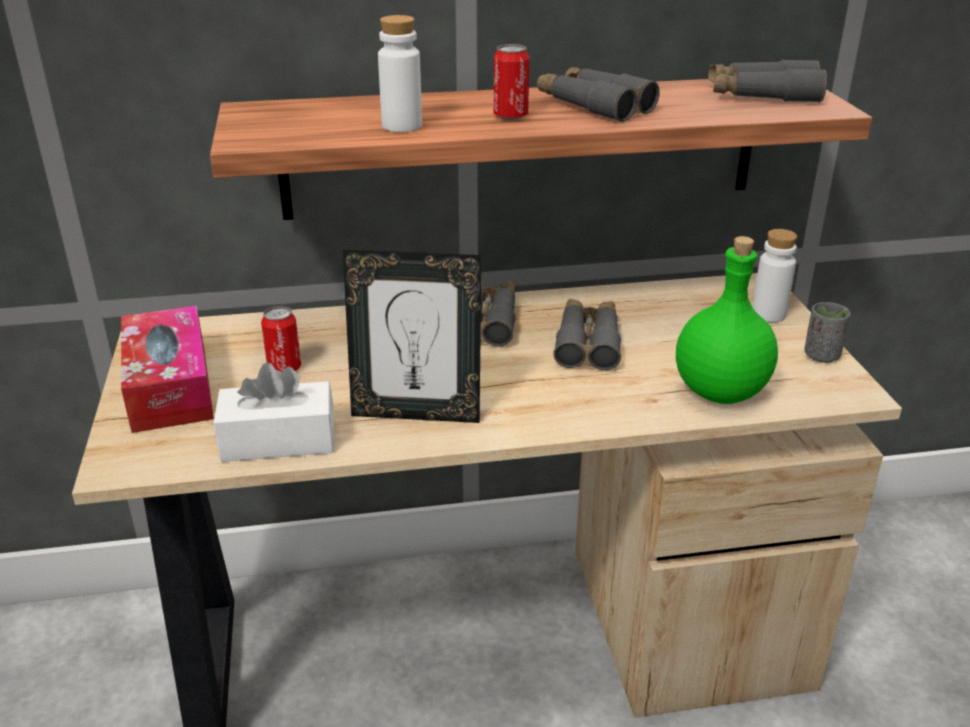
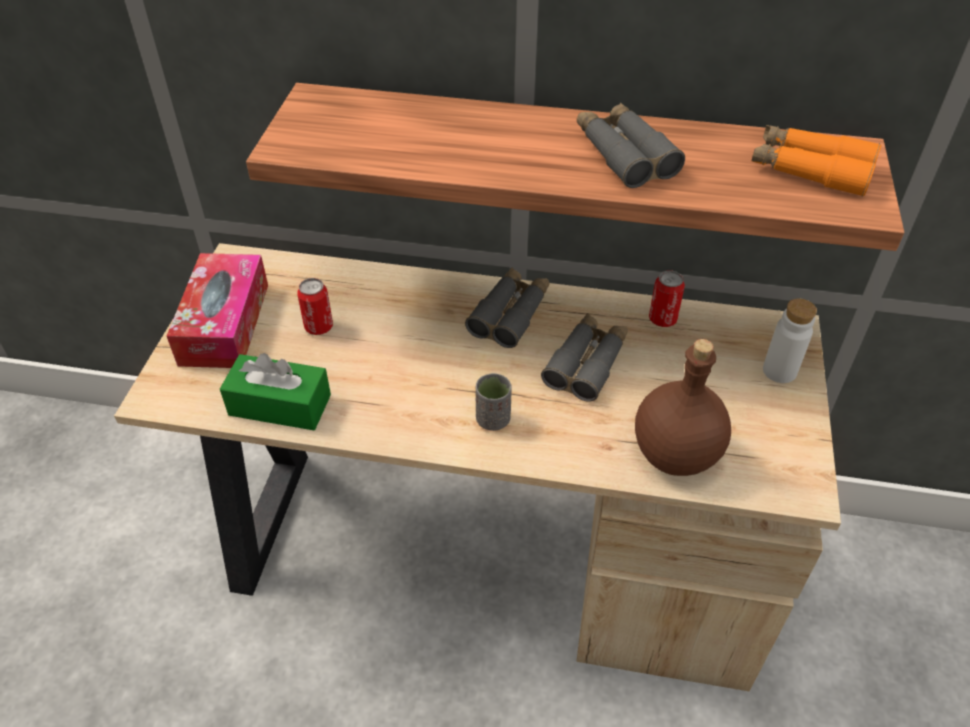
camera: 20 degrees right, 15 degrees up
white tissue box [213,362,334,462] -> green tissue box [220,353,331,430]
picture frame [343,250,481,423] -> none
white bottle [378,15,422,132] -> none
can [494,44,530,120] -> can moved to [649,270,685,327]
green bottle [676,236,778,404] -> brown bottle [635,339,731,476]
grey binoculars [708,59,827,103] -> orange binoculars [752,125,881,197]
grey cup [804,302,851,363] -> grey cup moved to [476,373,512,431]

